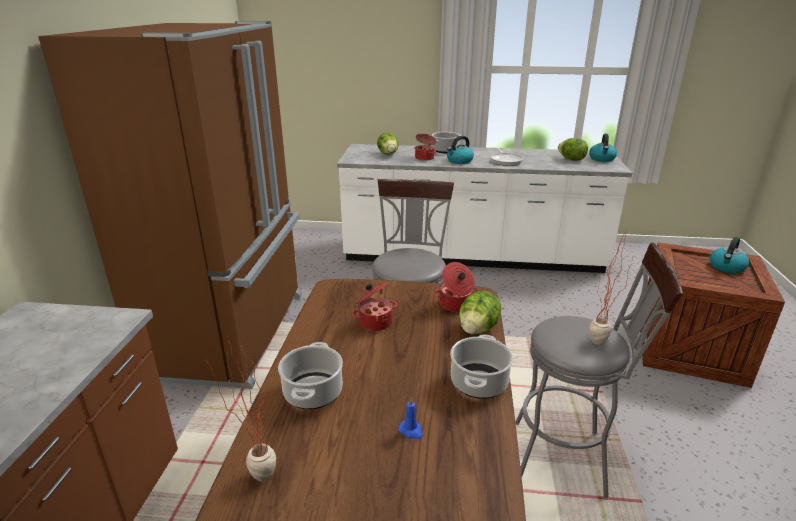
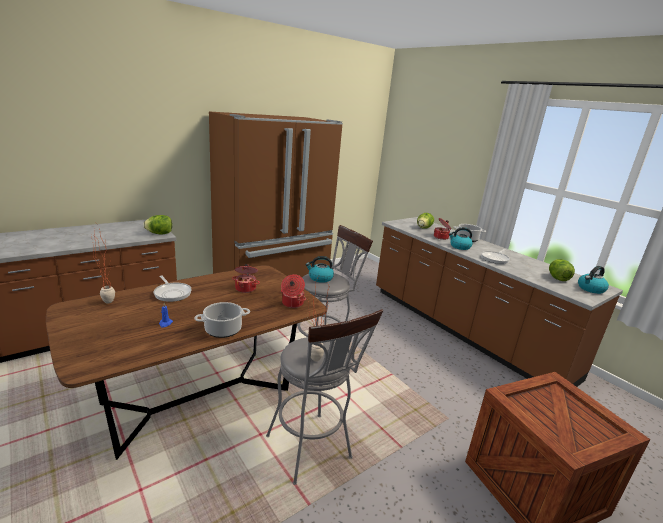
camera: 45 degrees right, 5 degrees down
cooking pot [278,342,343,409] -> frying pan [154,275,192,302]
white counter [337,144,632,273] -> brown counter [376,217,623,387]
lettuce [459,291,502,334] -> lettuce moved to [143,215,172,235]
kettle [710,237,749,273] -> kettle moved to [306,256,334,283]

